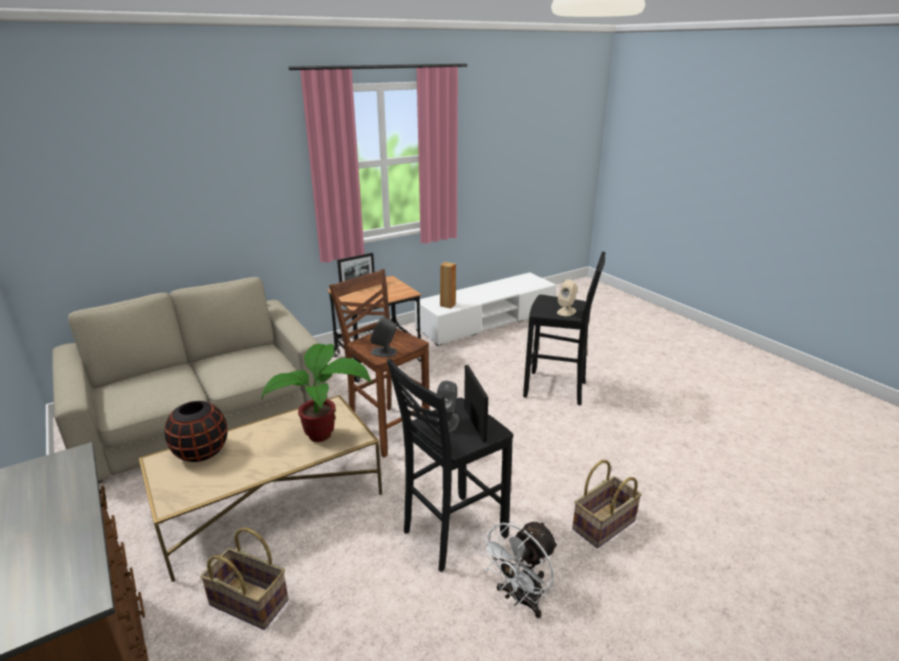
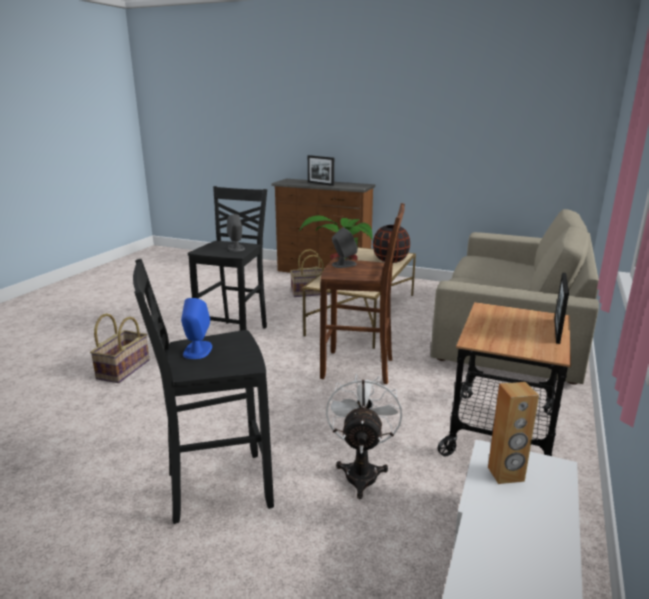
camera: 145 degrees right, 5 degrees down
picture frame [464,365,488,443] -> picture frame moved to [308,155,334,186]
white fan [478,522,558,618] -> white fan moved to [326,373,402,499]
beige speaker [557,279,578,316] -> blue speaker [181,298,212,359]

